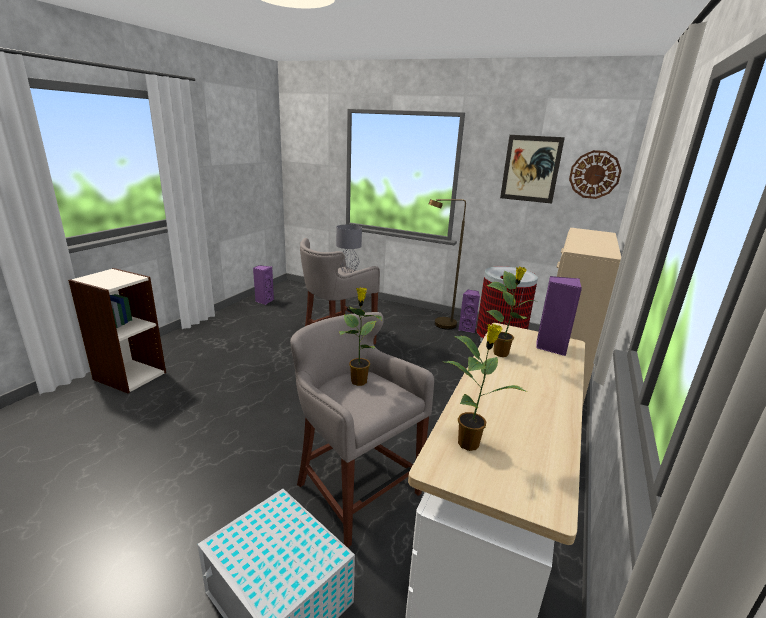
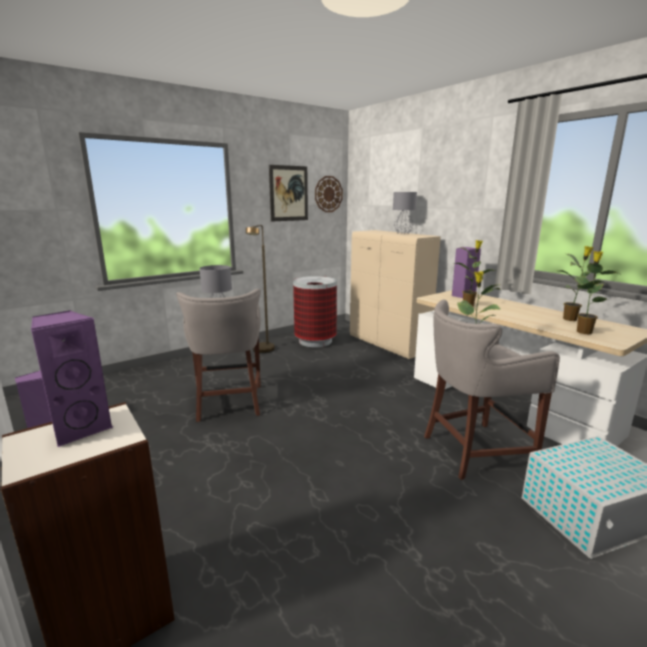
camera: 60 degrees left, 5 degrees down
purple speaker [459,290,480,333] -> purple speaker moved to [31,310,113,448]
none -> grey table lamp [393,192,417,234]
none -> potted plant [559,246,607,321]

